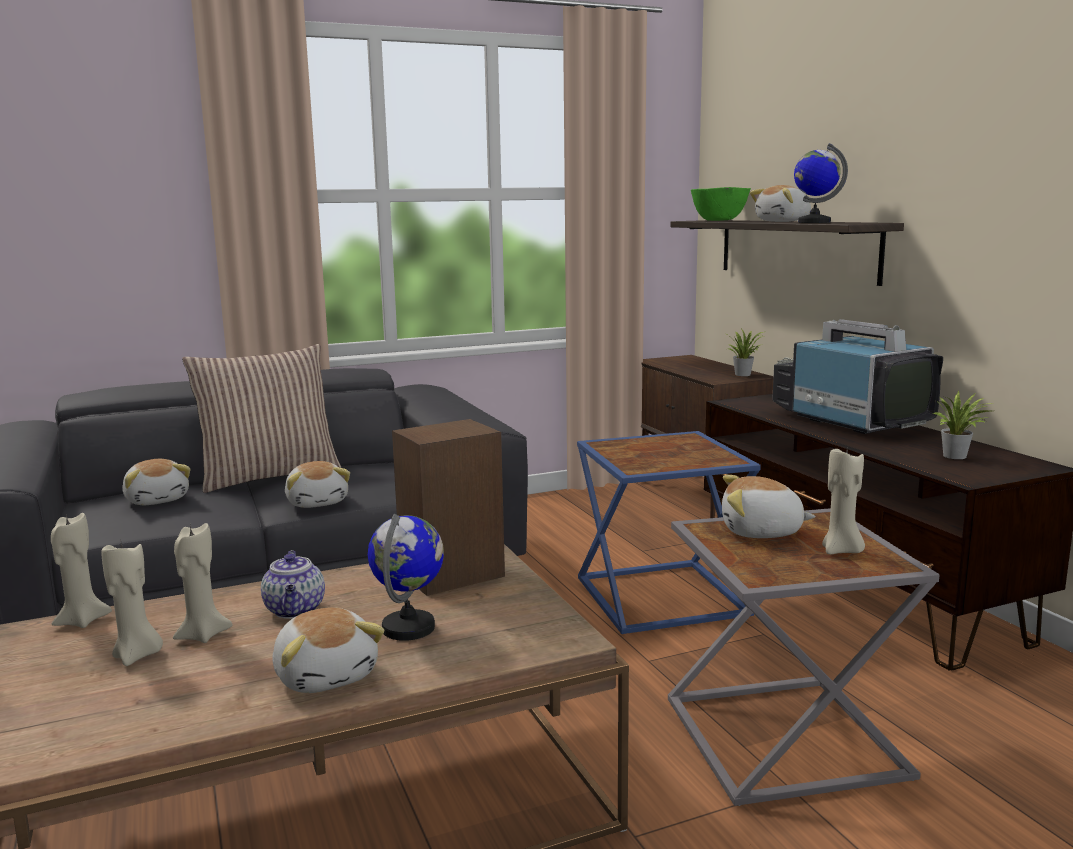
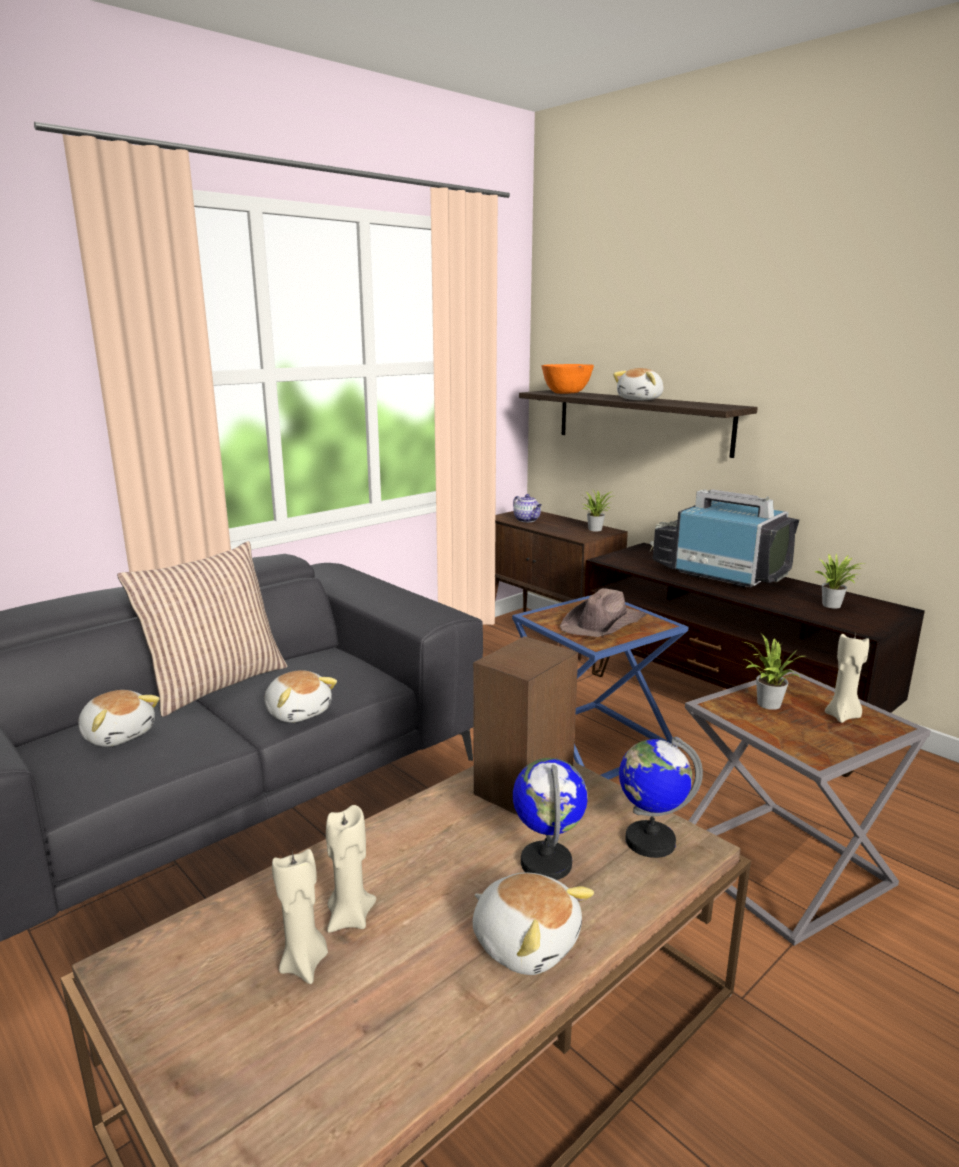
camera: 20 degrees left, 5 degrees up
beige candle [51,513,112,628] -> none
teapot [261,550,325,619] -> teapot moved to [513,494,542,522]
green bowl [691,187,751,221] -> orange bowl [541,364,594,394]
plush toy [722,475,816,538] -> potted plant [744,634,804,710]
globe [794,143,848,223] -> globe moved to [619,737,703,858]
none -> brown hat [560,588,646,637]

